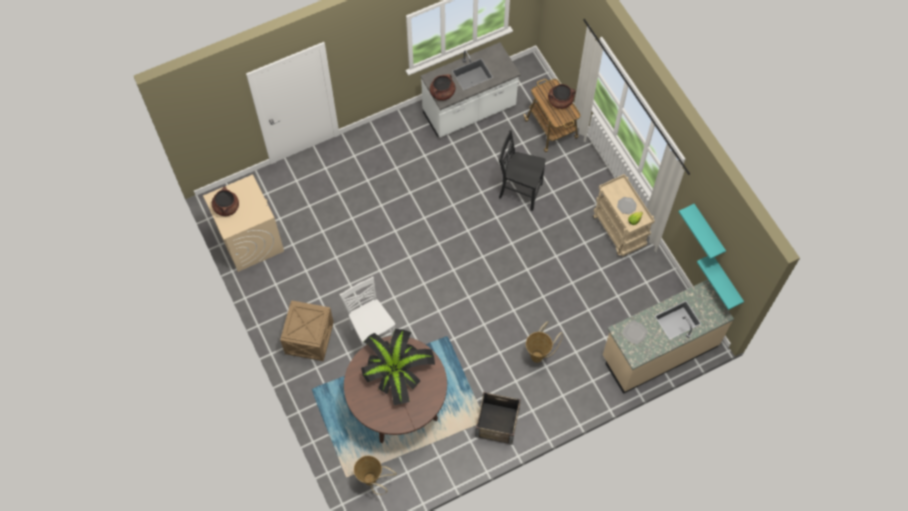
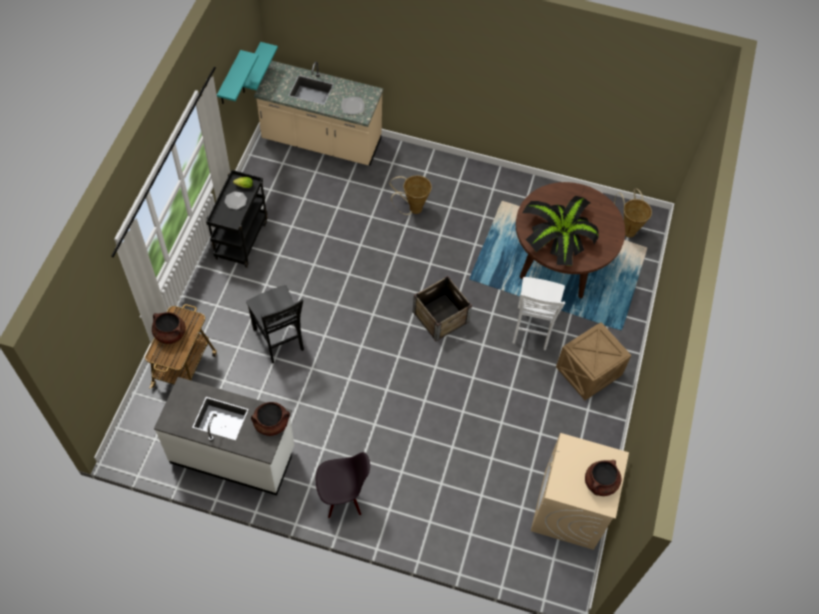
camera: 140 degrees left, 5 degrees down
crate [475,392,521,445] -> crate moved to [413,276,472,341]
beige cart [593,174,655,257] -> black cart [206,170,267,268]
none -> black chair [316,452,370,518]

